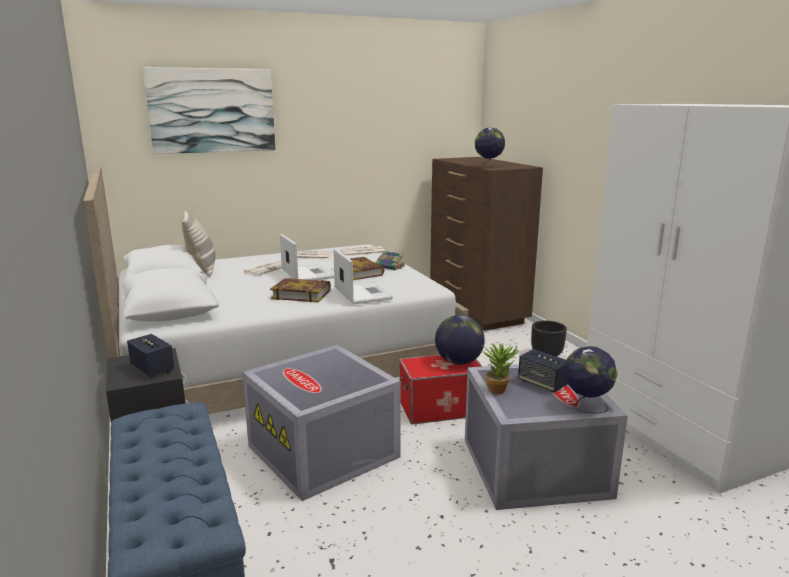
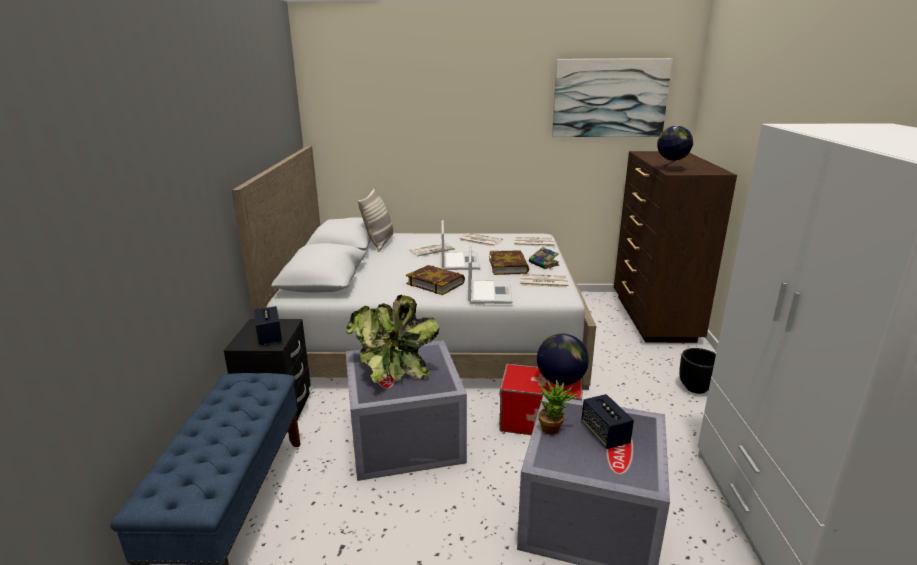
camera: 25 degrees right, 5 degrees up
picture [143,67,275,154] -> picture moved to [552,58,673,137]
globe [564,346,617,414] -> none
none -> potted plant [345,295,440,383]
none -> newspaper [520,274,569,288]

